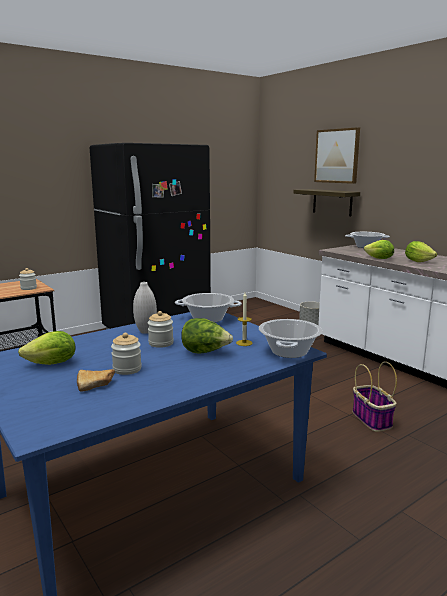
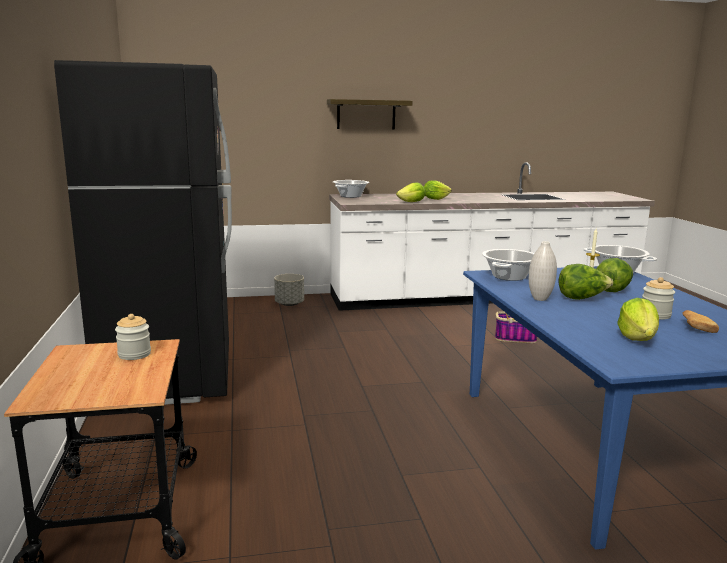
camera: 65 degrees left, 0 degrees up
jar [148,311,174,348] -> lettuce [559,264,613,300]
shelf [293,189,360,216] -> shelf moved to [327,99,412,130]
picture [314,127,360,184] -> none

